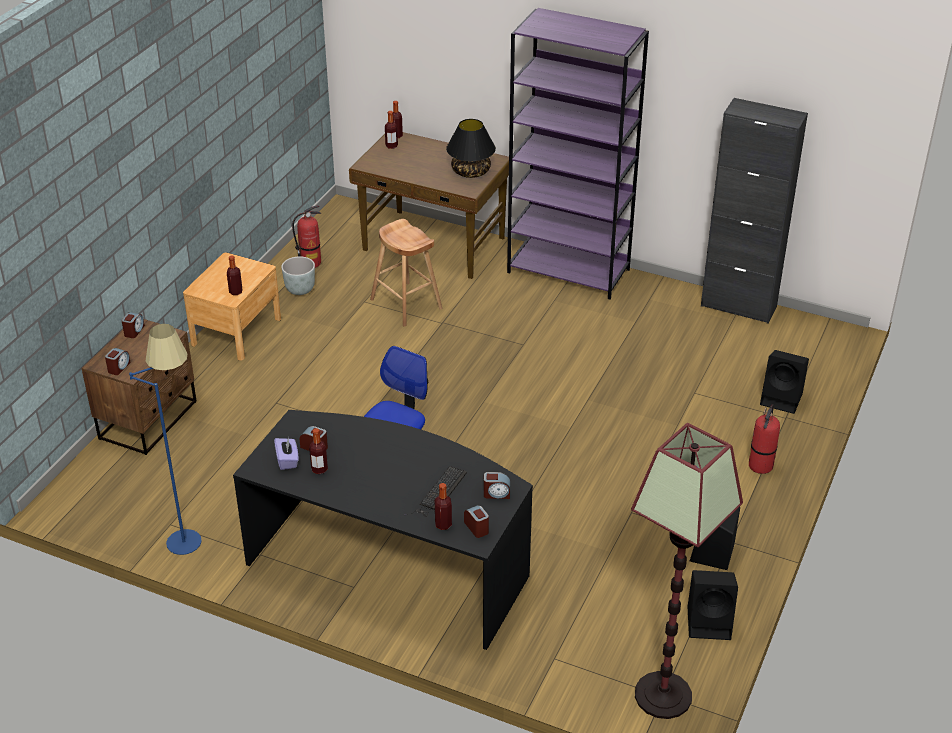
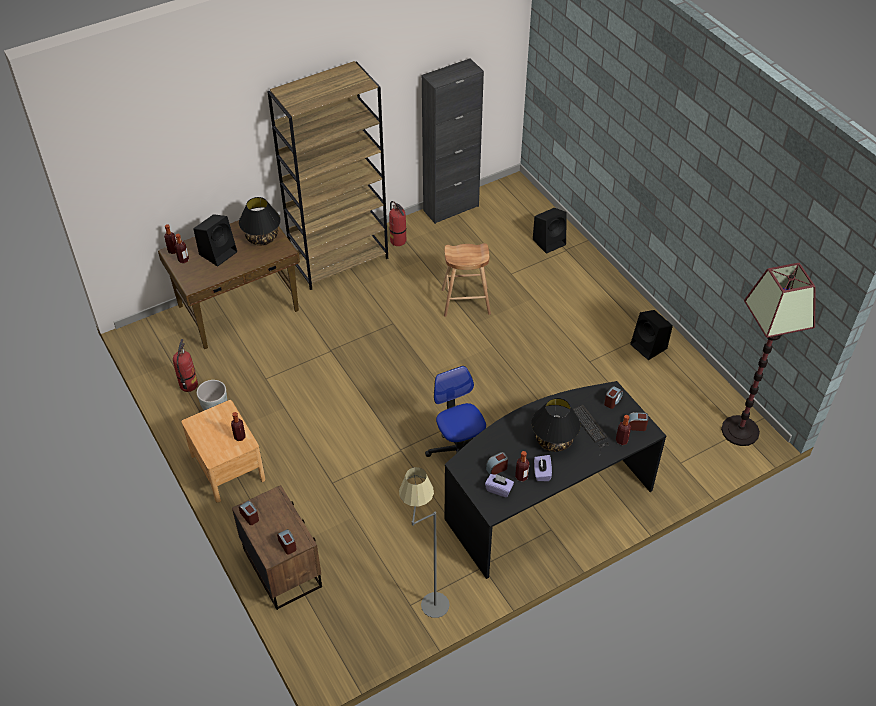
camera: 55 degrees left, 10 degrees up
blue floor lamp [129,324,202,555] -> grey floor lamp [399,467,449,618]
brown stool [370,219,443,327] -> brown stool moved to [442,243,491,317]
purple bookcase [507,8,649,300] -> brown bookcase [267,61,388,290]
black speaker [688,570,738,640] -> black speaker moved to [194,214,237,267]
fire extinguisher [749,404,780,474] -> fire extinguisher moved to [389,201,406,246]
none -> black table lamp [532,398,580,452]
none -> purple tissue box [534,455,552,481]

